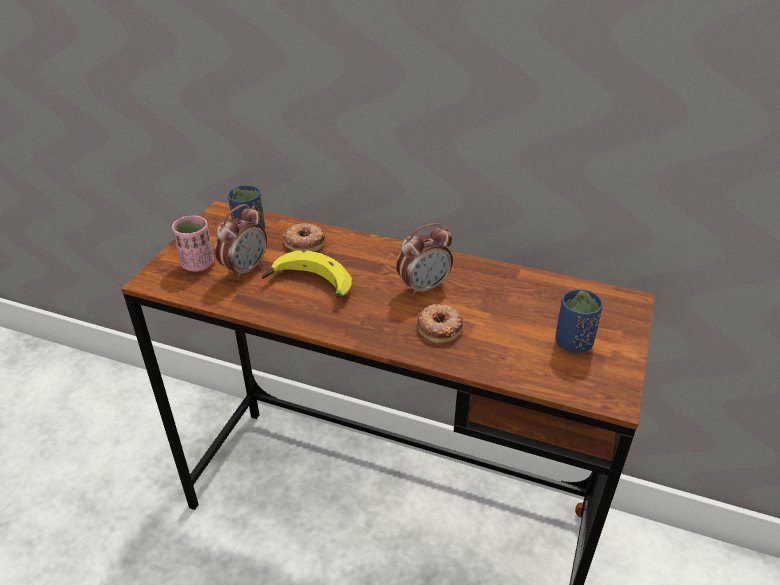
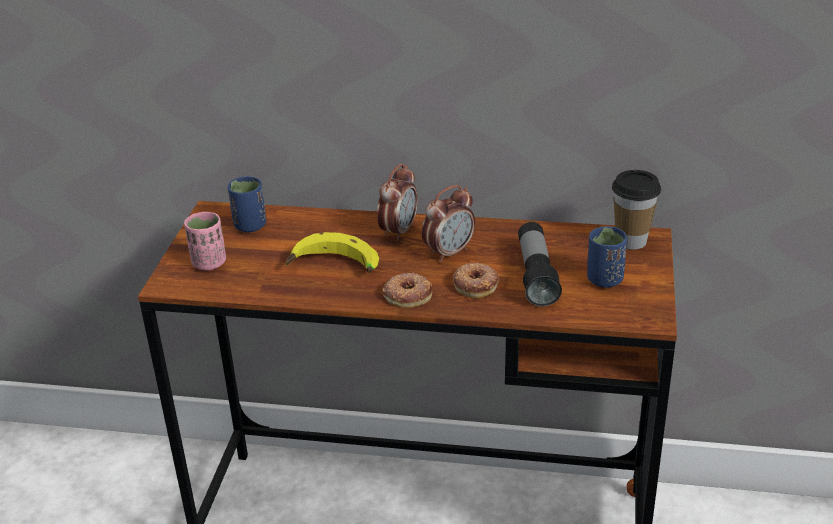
camera: 10 degrees left, 5 degrees down
alarm clock [215,204,267,280] -> alarm clock moved to [377,164,418,241]
donut [283,223,325,252] -> donut moved to [382,272,432,308]
none -> flashlight [518,222,562,307]
none -> cup [612,170,661,250]

